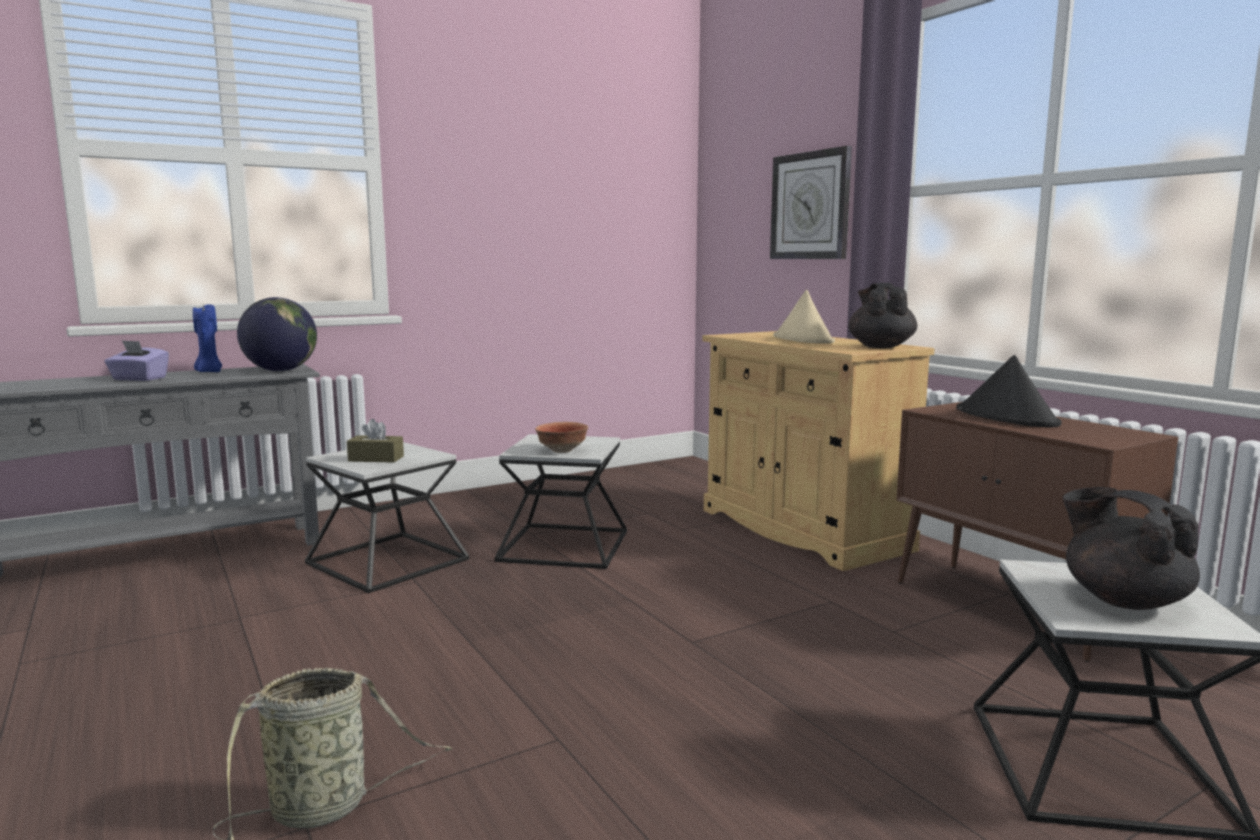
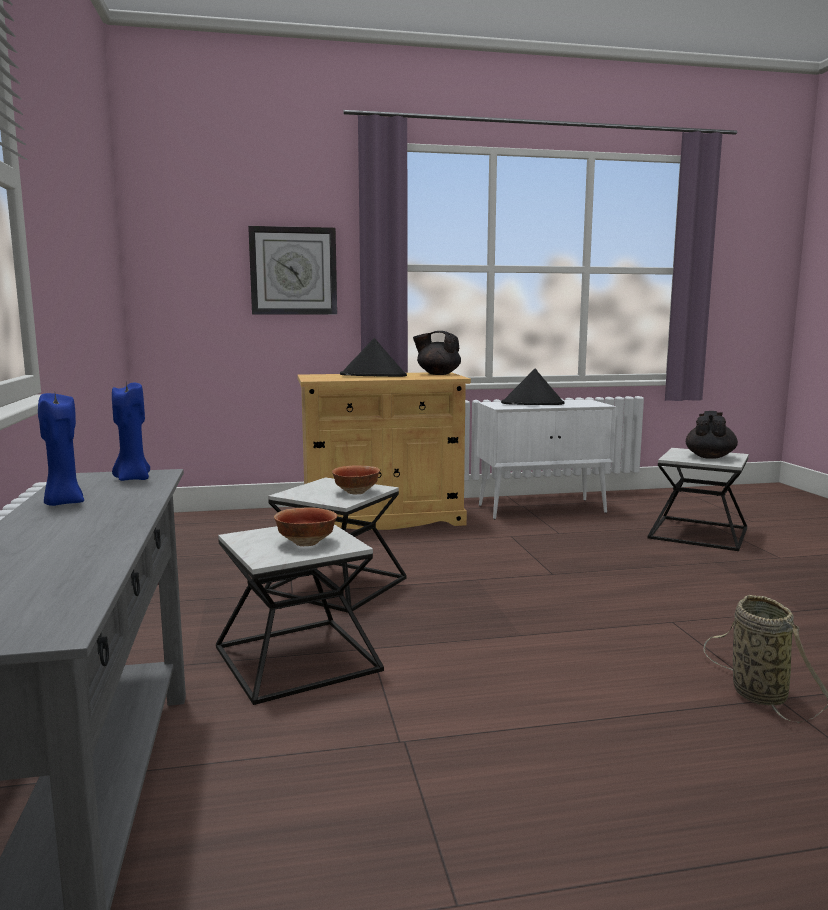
camera: 70 degrees left, 0 degrees up
purple tissue box [104,340,169,381] -> none
globe [237,297,317,371] -> blue candle [112,382,150,481]
brown tissue box [347,419,404,463] -> bowl [274,507,337,546]
beige hat [773,290,835,344] -> black hat [340,338,407,377]
brown cabinet [896,402,1178,662] -> white cabinet [477,399,616,519]
black teapot [1062,487,1200,610] -> black teapot turned 120 degrees clockwise [686,411,738,459]

